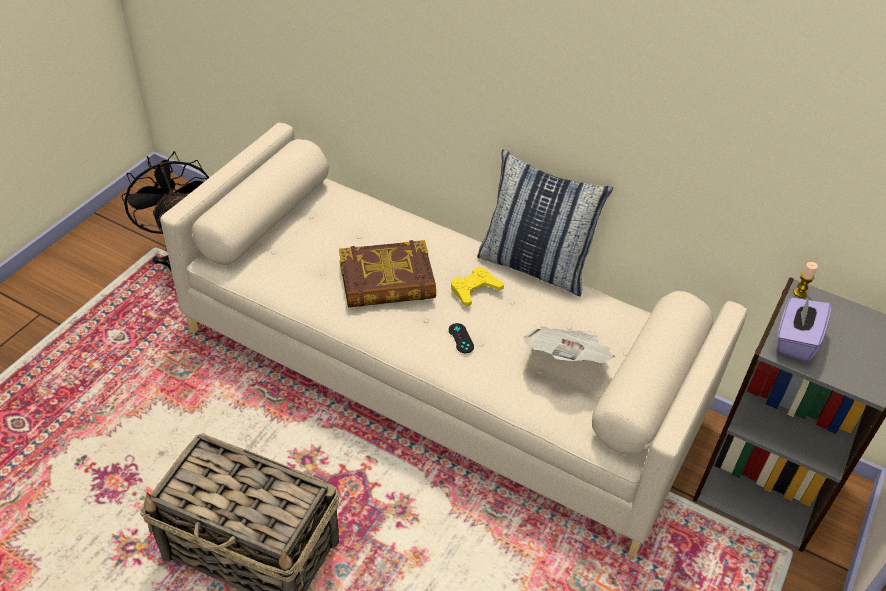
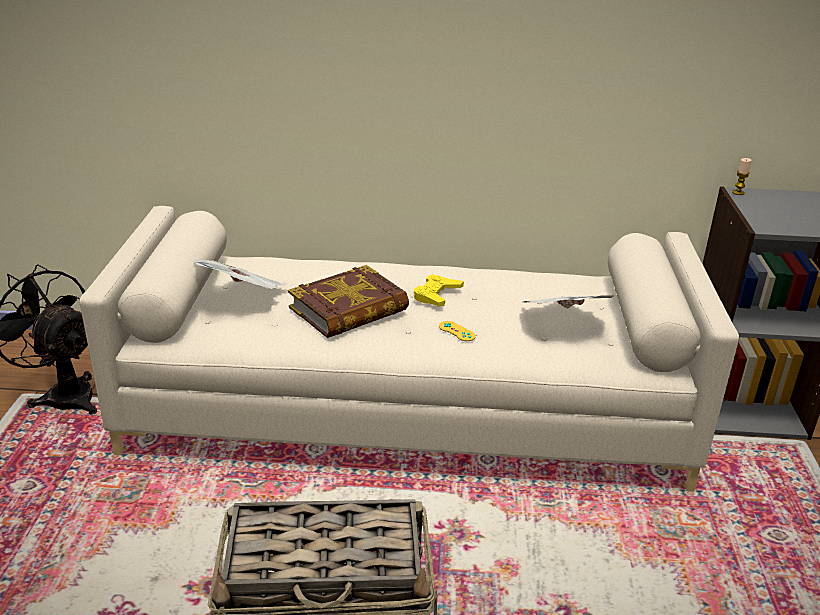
camera: 25 degrees left, 15 degrees down
black game controller [449,323,474,353] -> yellow game controller [439,321,476,341]
pillow [477,150,613,296] -> none
purple tissue box [777,296,831,362] -> none
none -> newspaper [193,260,287,289]

